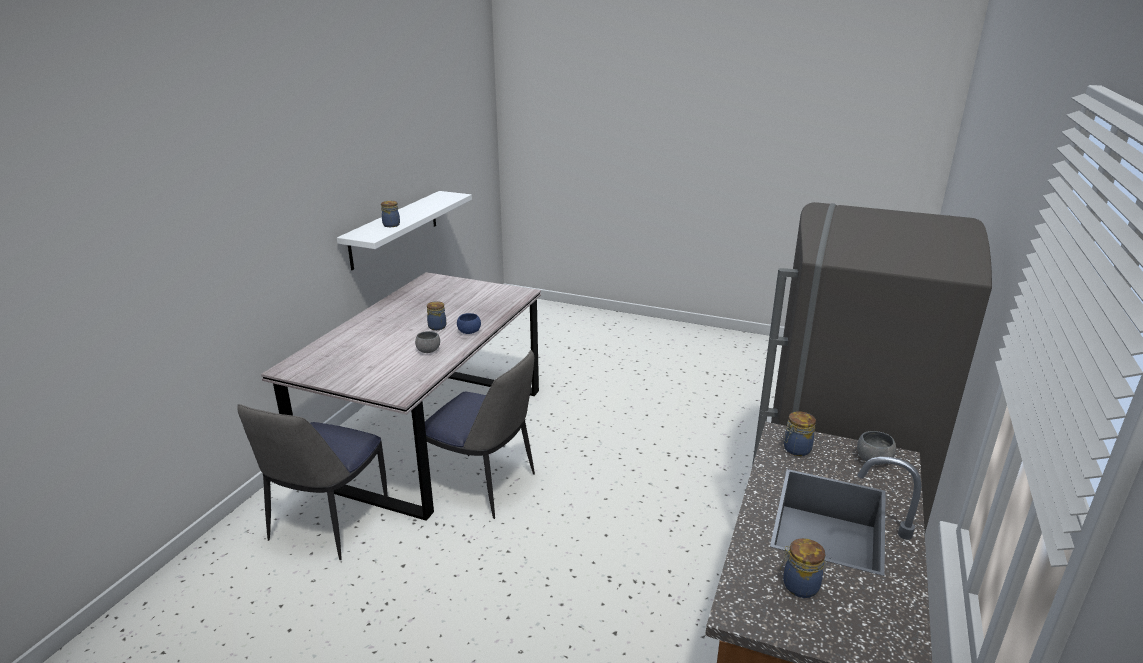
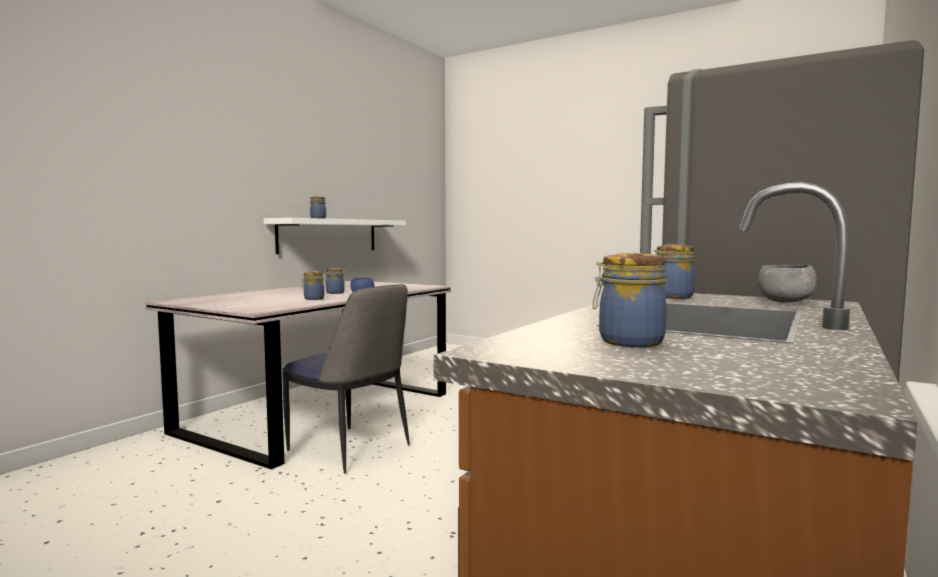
camera: 10 degrees right, 20 degrees down
chair [237,404,388,560] -> none
grey bowl [415,331,440,353] -> jar [302,271,324,300]

